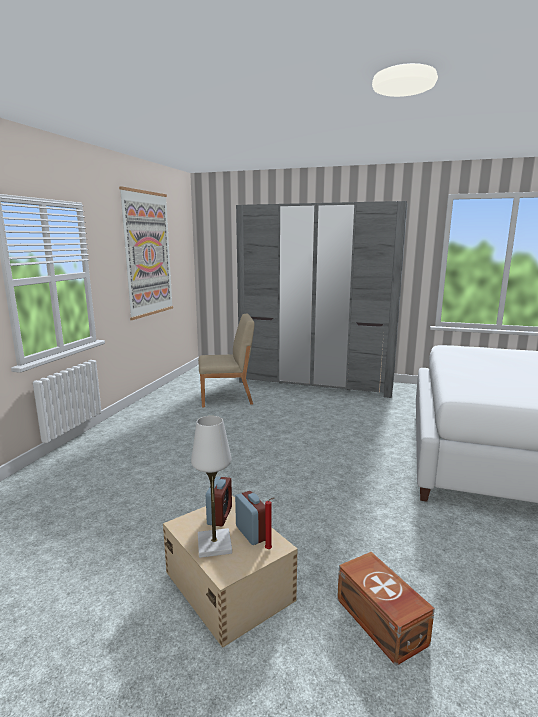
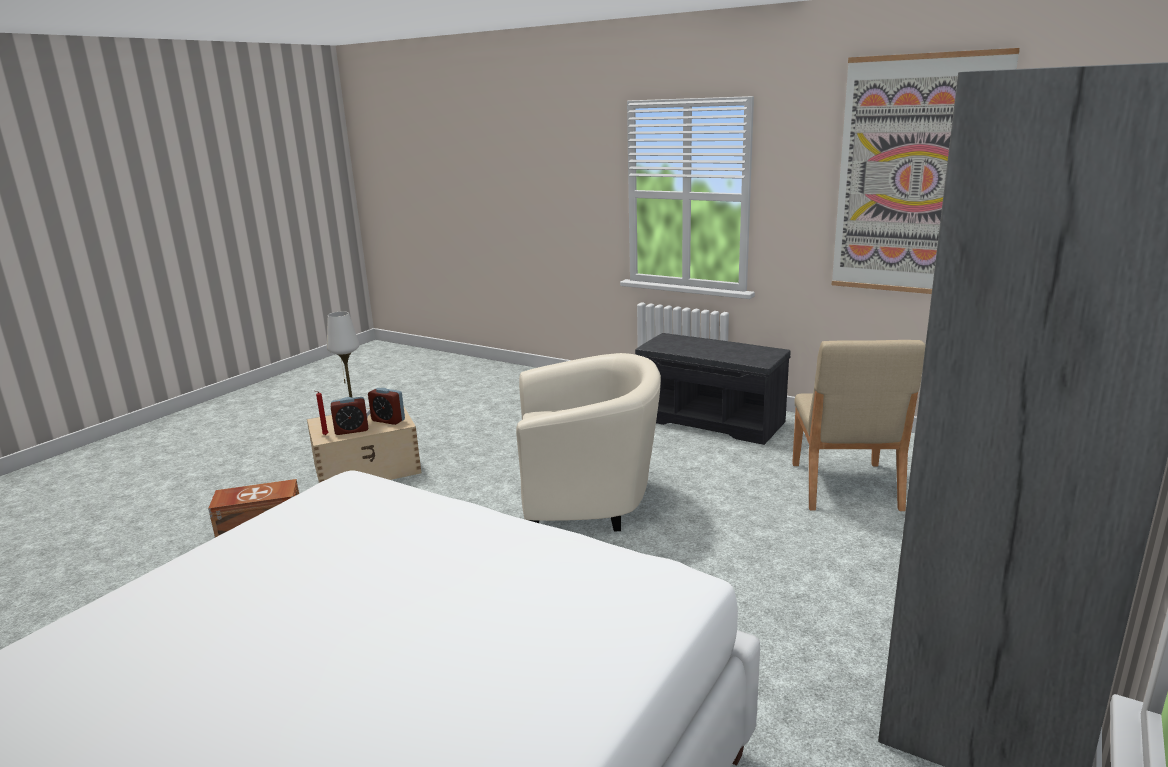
camera: 105 degrees right, 5 degrees up
none -> beige armchair [516,353,661,531]
none -> grey bench [635,333,791,445]

